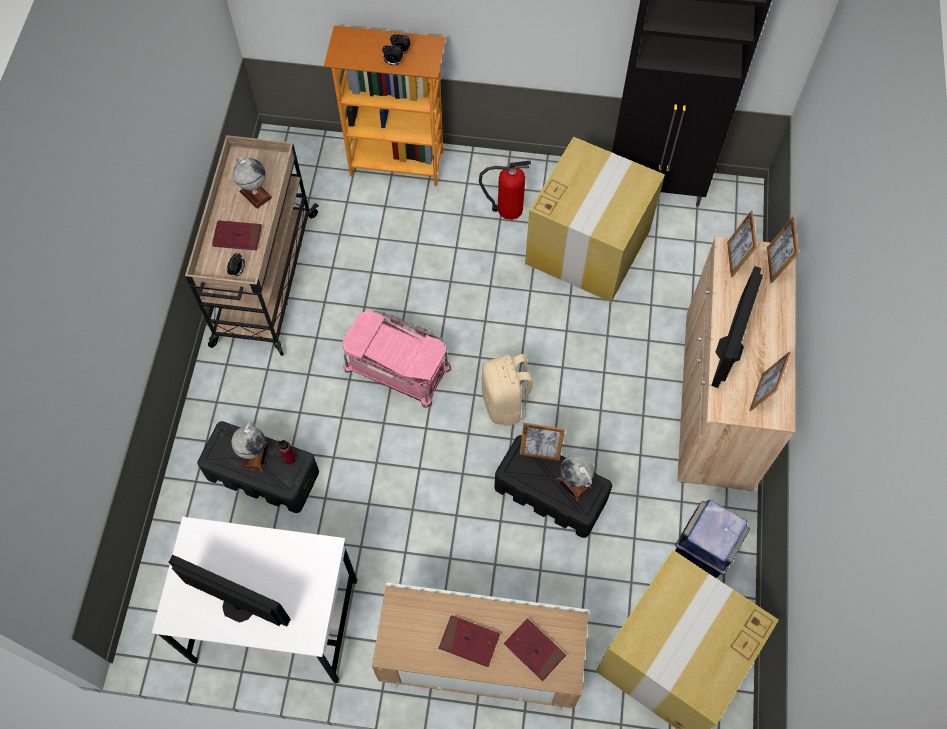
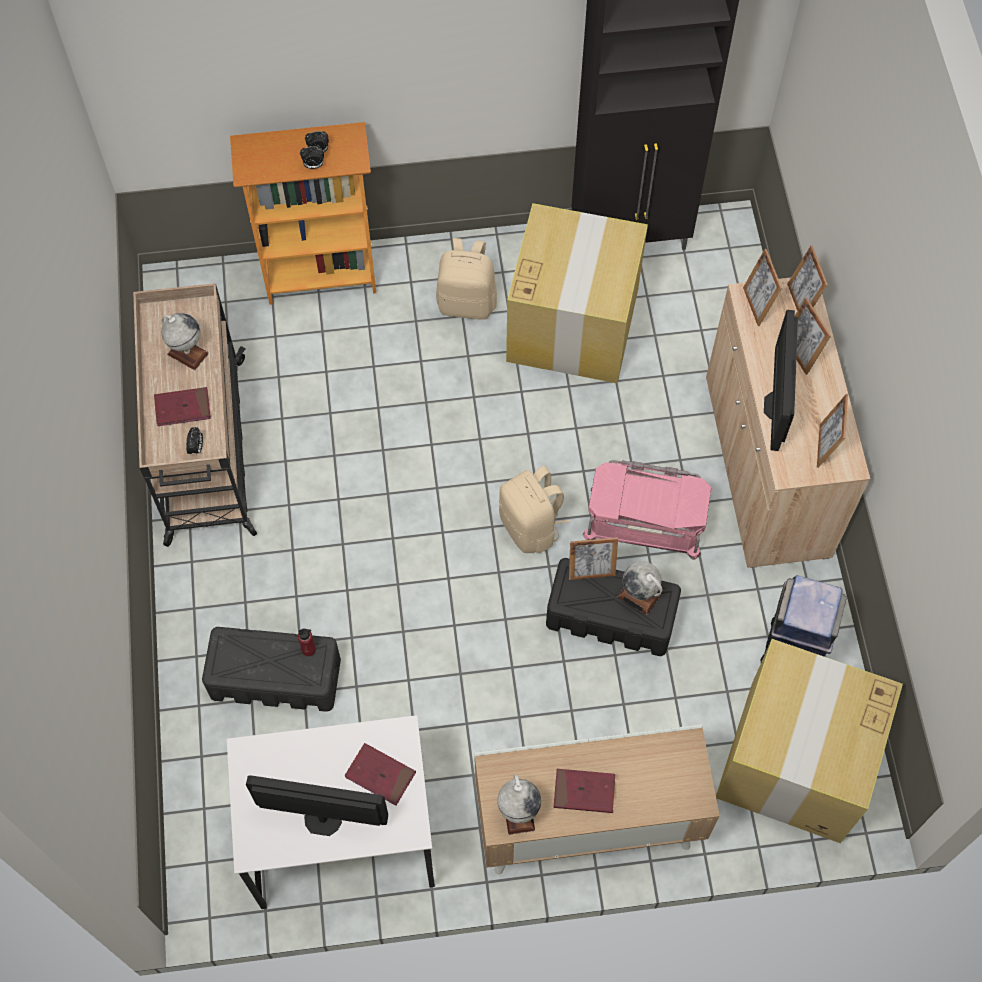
camera: 15 degrees left, 0 degrees up
globe [232,422,268,471] -> globe moved to [497,775,541,835]
pink storage box [342,310,451,408] -> pink storage box moved to [582,460,711,560]
fire extinguisher [479,161,531,220] -> beige backpack [436,238,497,320]
red book [504,618,566,681] -> red book moved to [345,743,416,806]
none -> picture frame [795,297,831,375]

